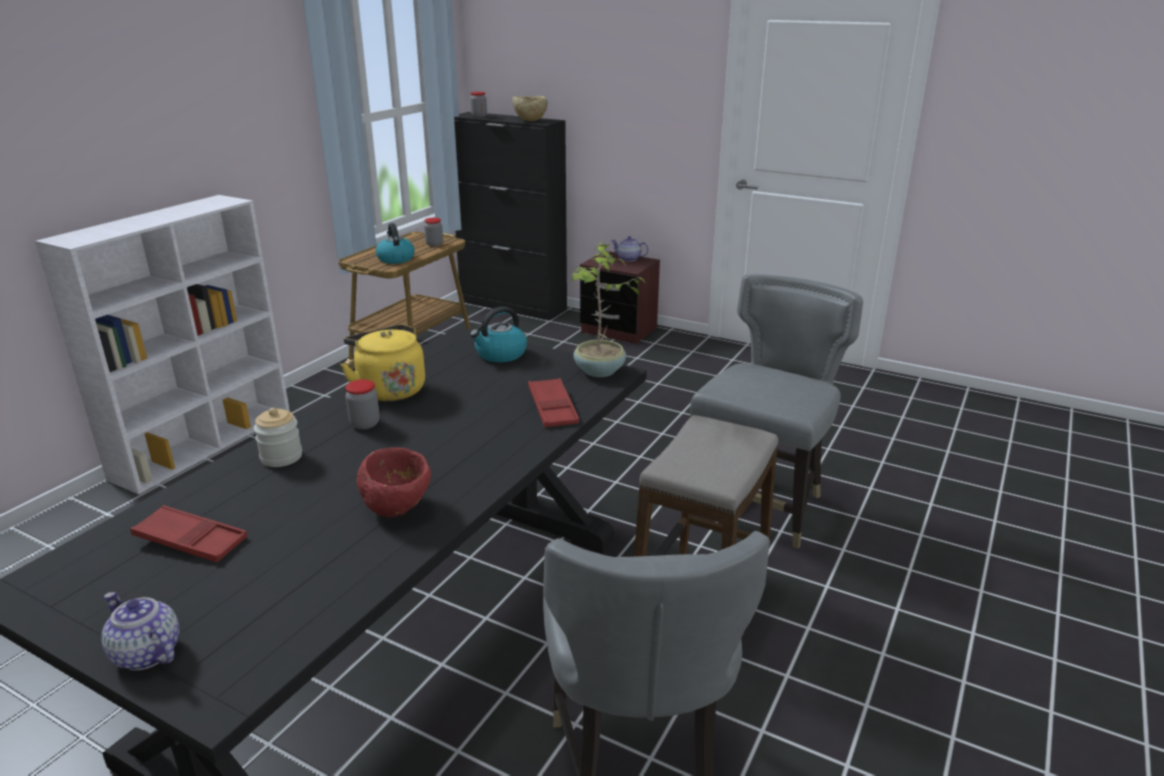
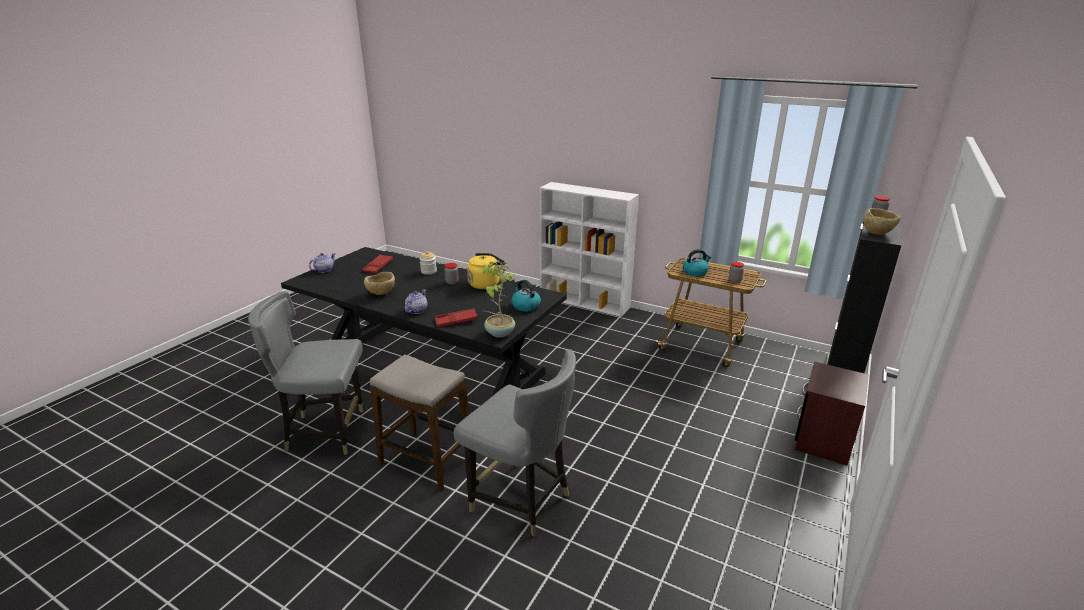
camera: 90 degrees right, 0 degrees up
red bowl [357,448,431,517] -> beige bowl [364,272,395,295]
teapot [611,236,649,262] -> teapot moved to [405,290,427,314]

